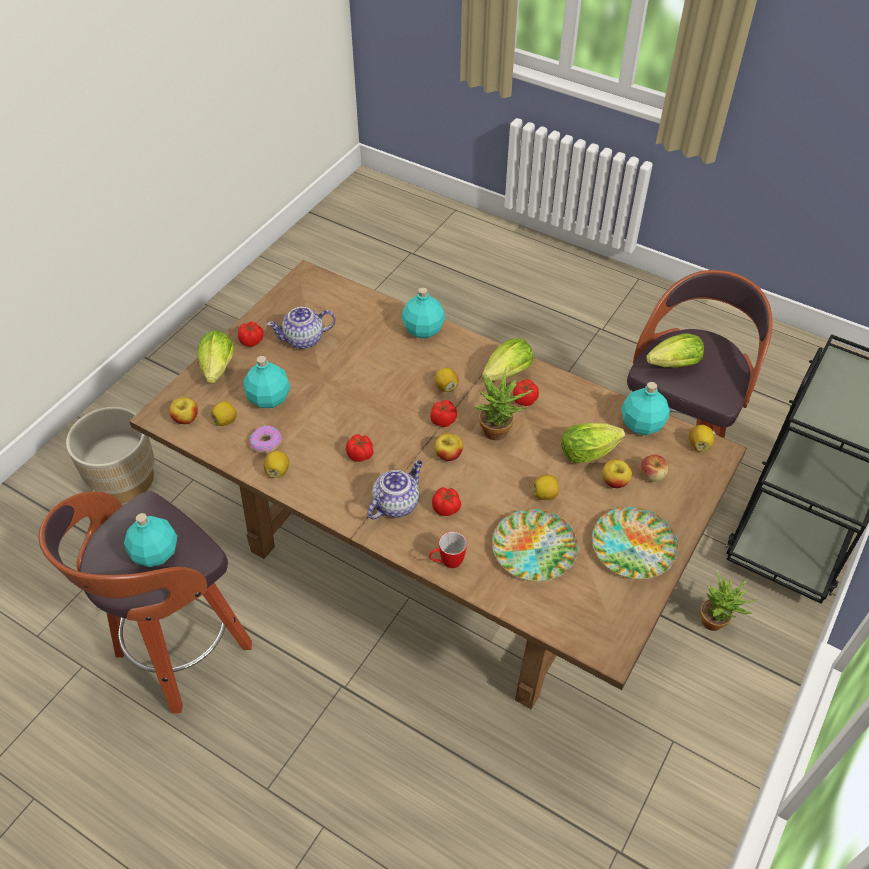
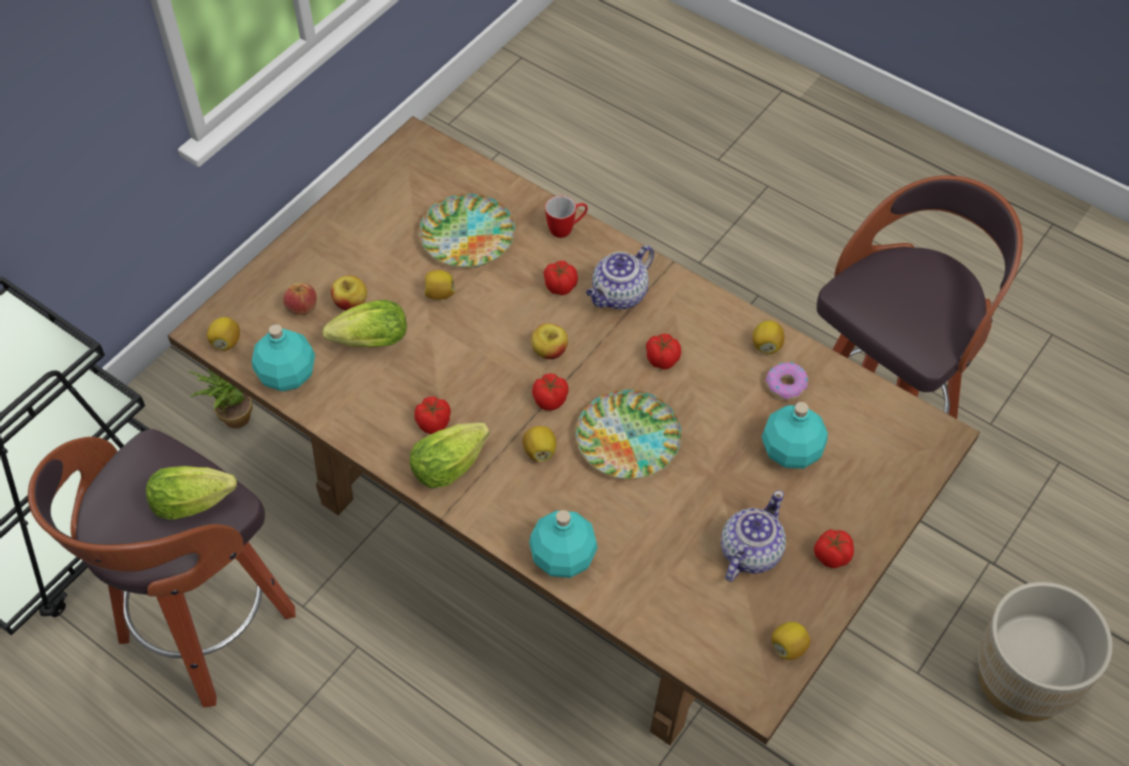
camera: 175 degrees left, 5 degrees up
turquoise bottle [124,513,177,567] -> none
apple [169,397,198,424] -> none
lettuce [198,330,235,383] -> none
lemon [211,401,237,426] -> lemon moved to [772,622,811,660]
teapot [267,307,336,349] -> teapot turned 45 degrees counterclockwise [721,490,786,582]
potted plant [475,367,532,440] -> none
plate [592,507,678,579] -> plate moved to [576,389,682,479]

